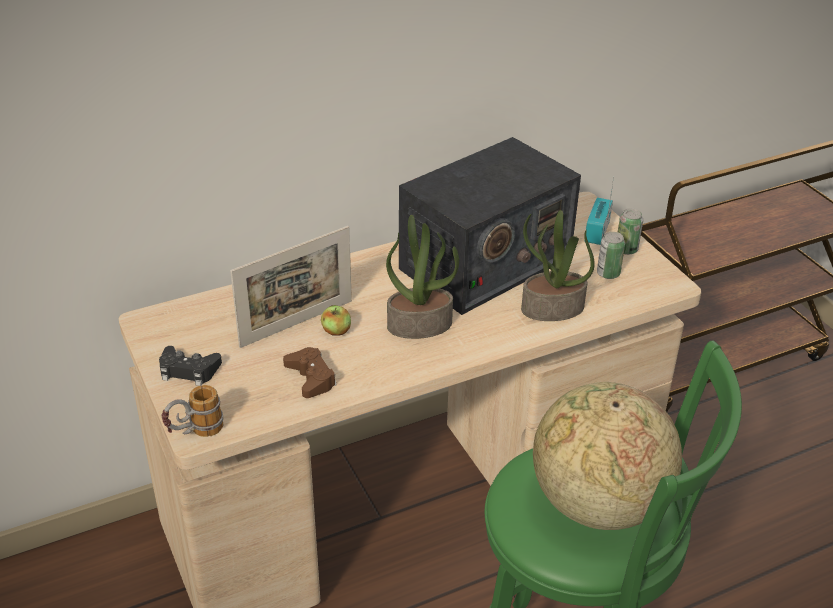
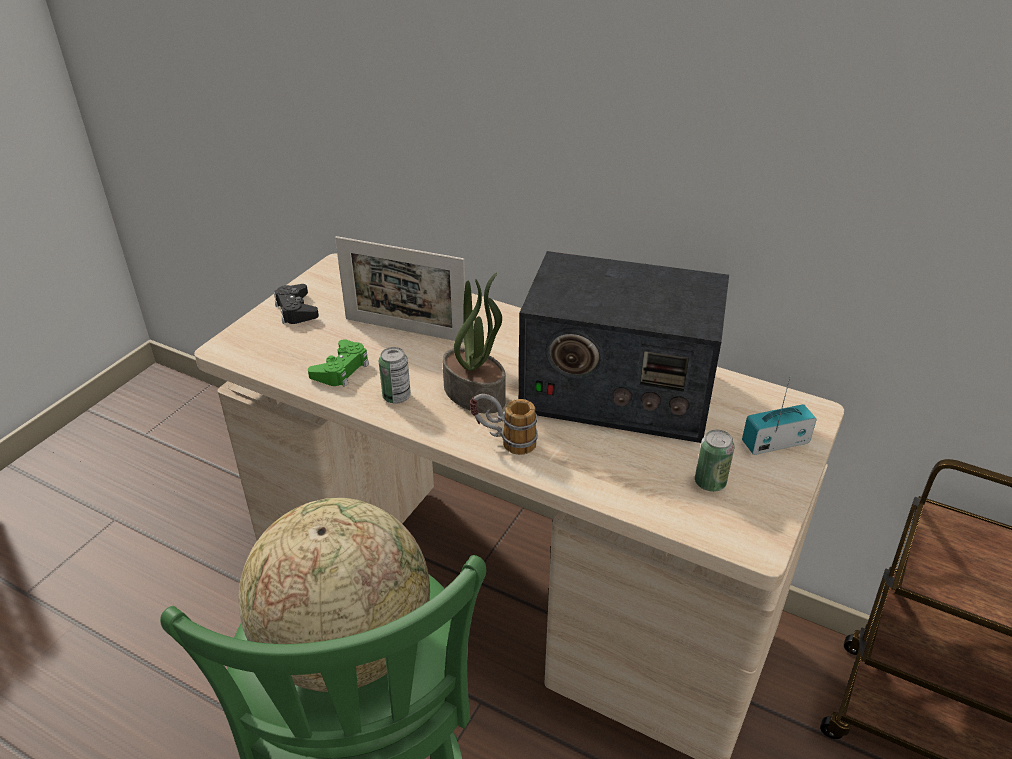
camera: 55 degrees right, 0 degrees up
mug [161,385,223,437] -> mug moved to [470,394,538,455]
brown game controller [283,347,337,398] -> green game controller [308,339,369,387]
apple [321,305,351,336] -> none
potted plant [521,210,595,321] -> none
can [618,208,643,255] -> can moved to [379,347,411,404]

